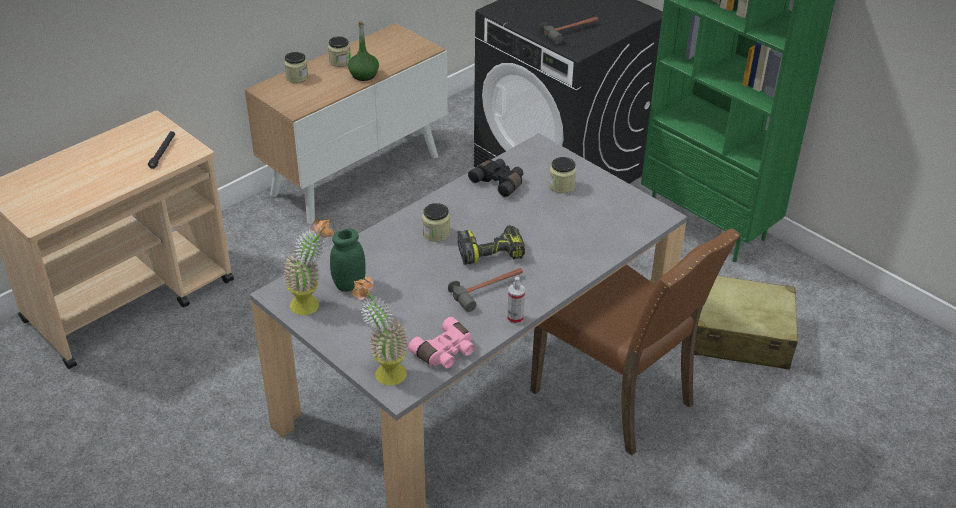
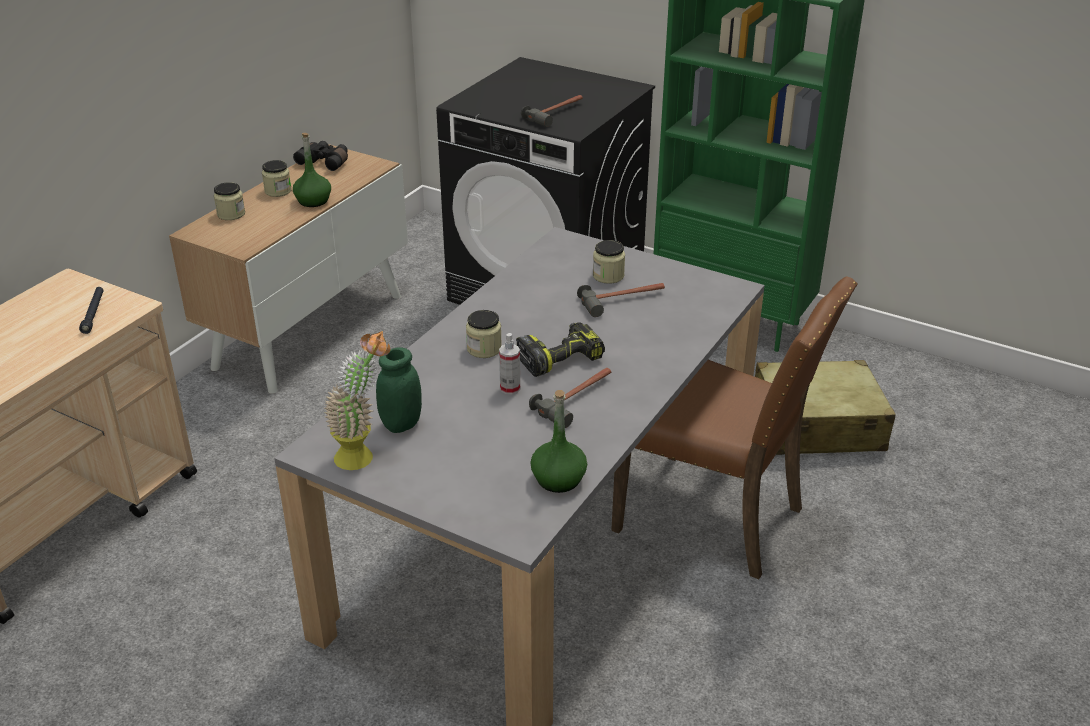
camera: 15 degrees left, 5 degrees down
potted plant [352,277,408,385] -> none
pink binoculars [408,317,475,368] -> green bottle [531,390,587,493]
black binoculars [468,159,523,197] -> black binoculars moved to [293,141,348,171]
spray bottle [507,277,525,324] -> spray bottle moved to [499,333,520,395]
none -> hammer [577,283,665,317]

